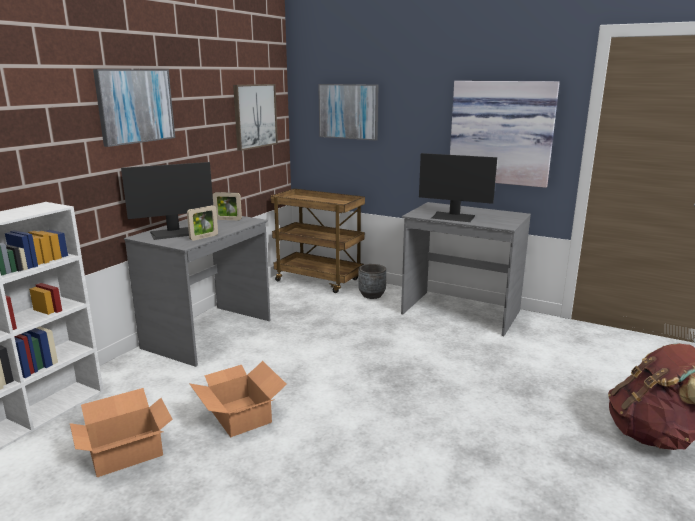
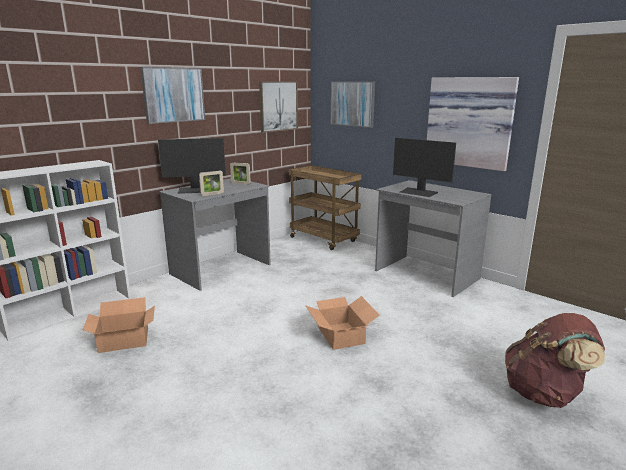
camera: 15 degrees right, 0 degrees up
cardboard box [189,361,287,437] -> cardboard box moved to [305,296,380,350]
grey planter [358,264,386,299] -> none

